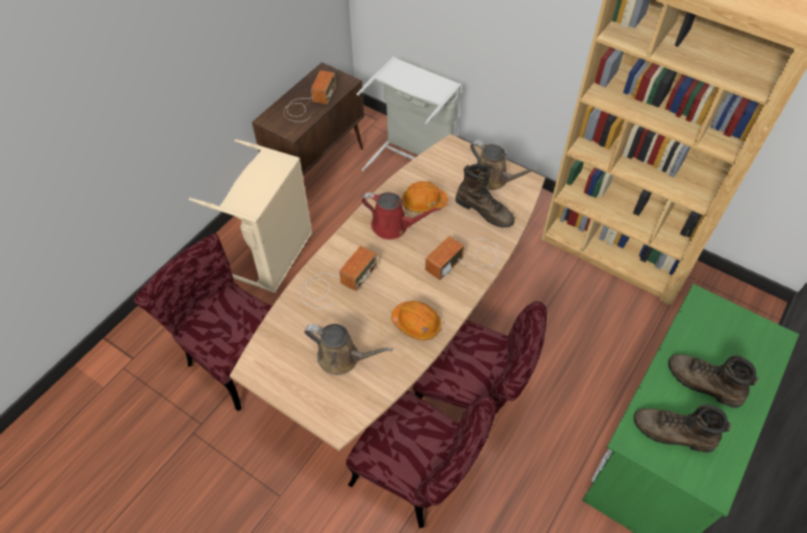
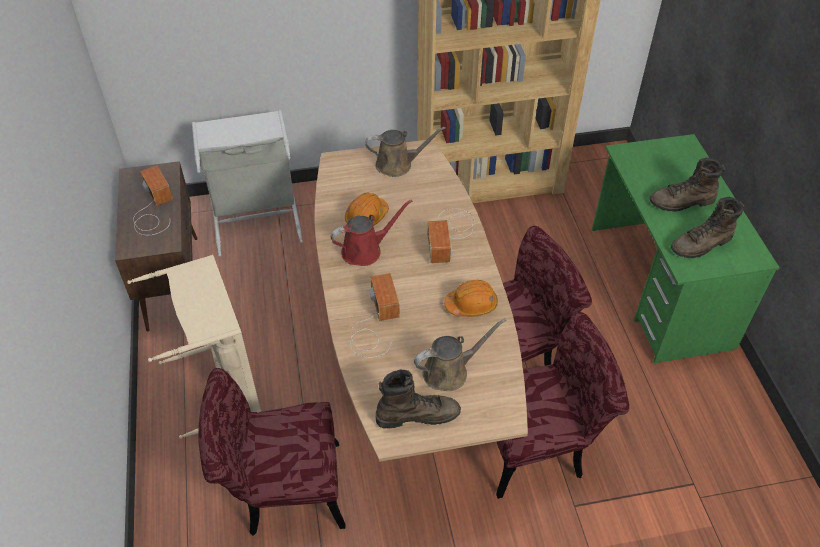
camera: 45 degrees left, 5 degrees down
brown boot [455,164,515,228] -> brown boot moved to [376,370,461,429]

